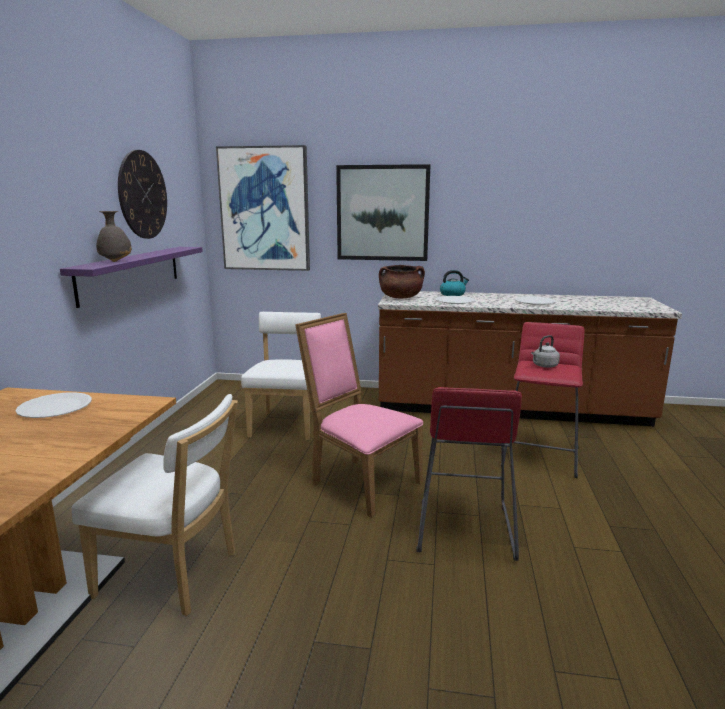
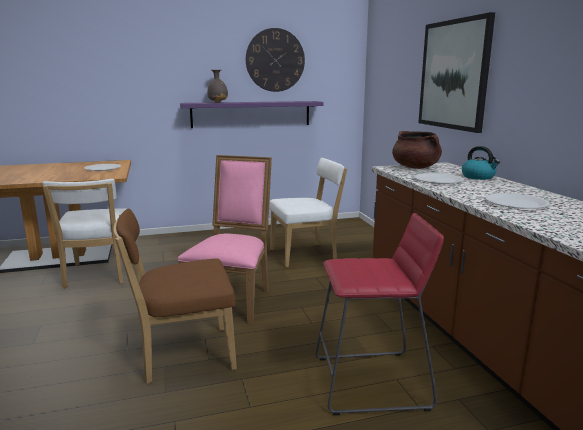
camera: 65 degrees right, 0 degrees up
picture [216,145,310,271] -> none
red stool [416,387,522,561] -> brown chair [113,208,237,384]
grey kettle [531,335,560,368] -> none

